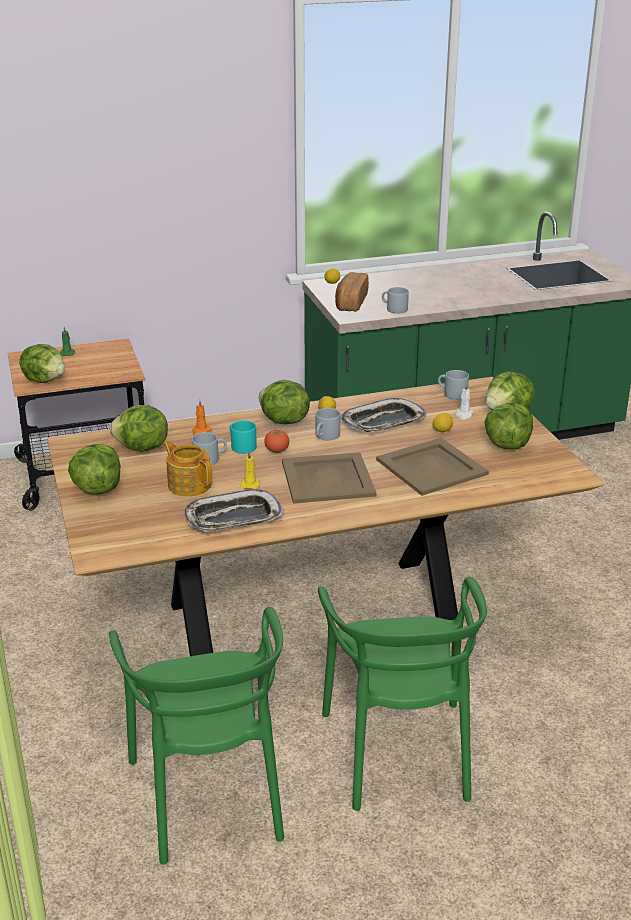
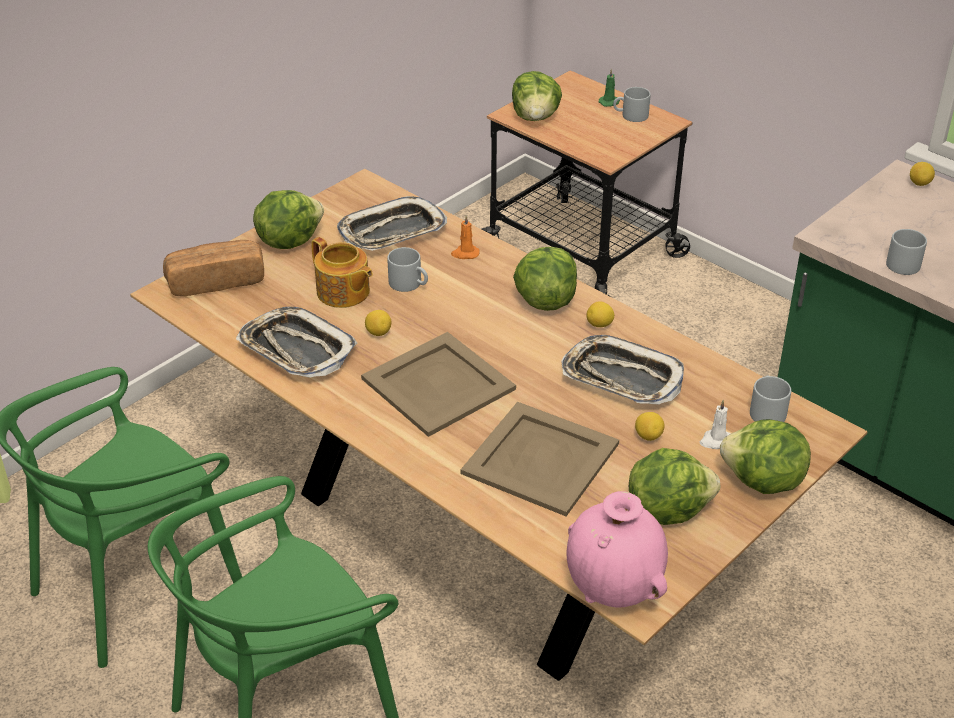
camera: 60 degrees right, 10 degrees up
lettuce [109,405,168,452] -> tray [337,196,447,251]
teapot [163,441,213,496] -> teapot turned 120 degrees clockwise [311,237,373,308]
turquoise mug [230,420,257,454] -> none
yellow candle [240,451,260,489] -> lemon [365,310,391,336]
tomato [264,430,289,453] -> none
grey mug [316,408,340,440] -> grey mug moved to [613,87,651,122]
bread [335,272,369,312] -> bread moved to [163,240,264,296]
none -> pink vase [567,491,668,608]

